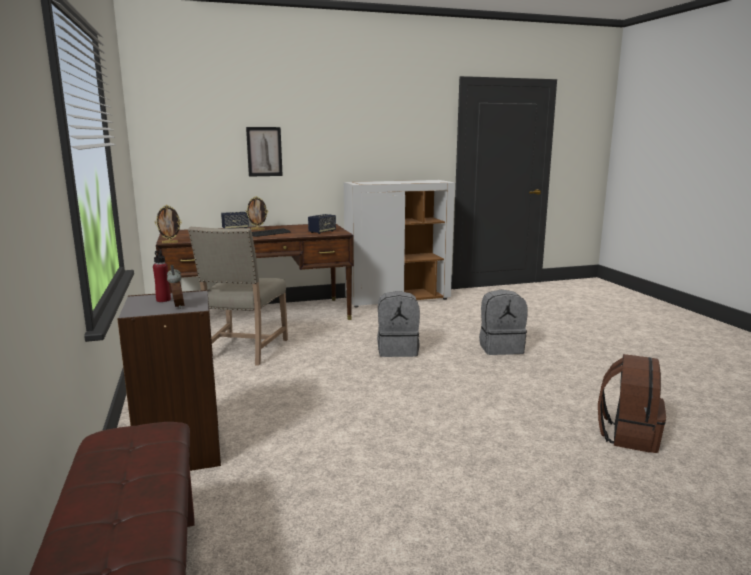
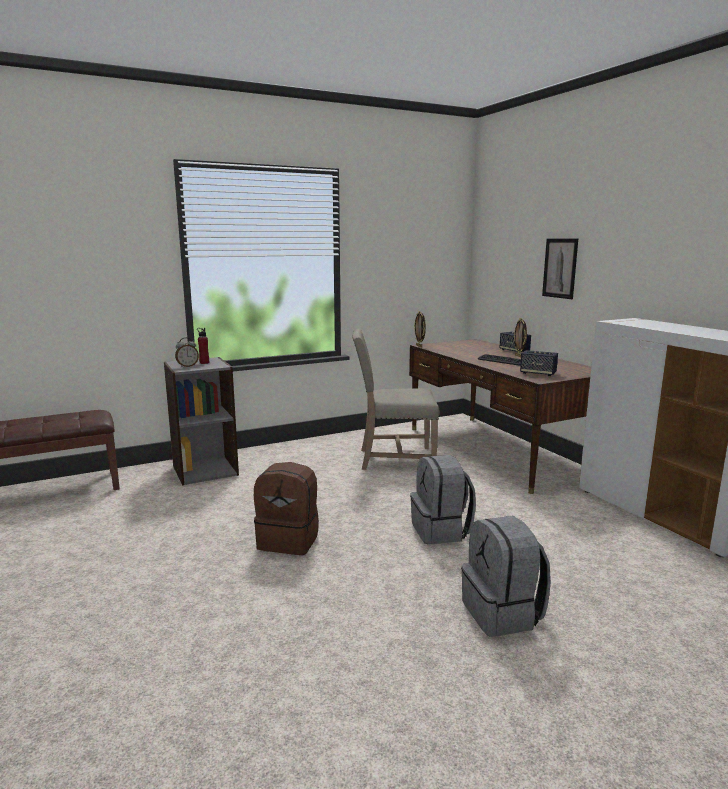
camera: 80 degrees right, 0 degrees up
brown backpack [598,354,666,453] -> brown backpack moved to [254,462,319,555]

